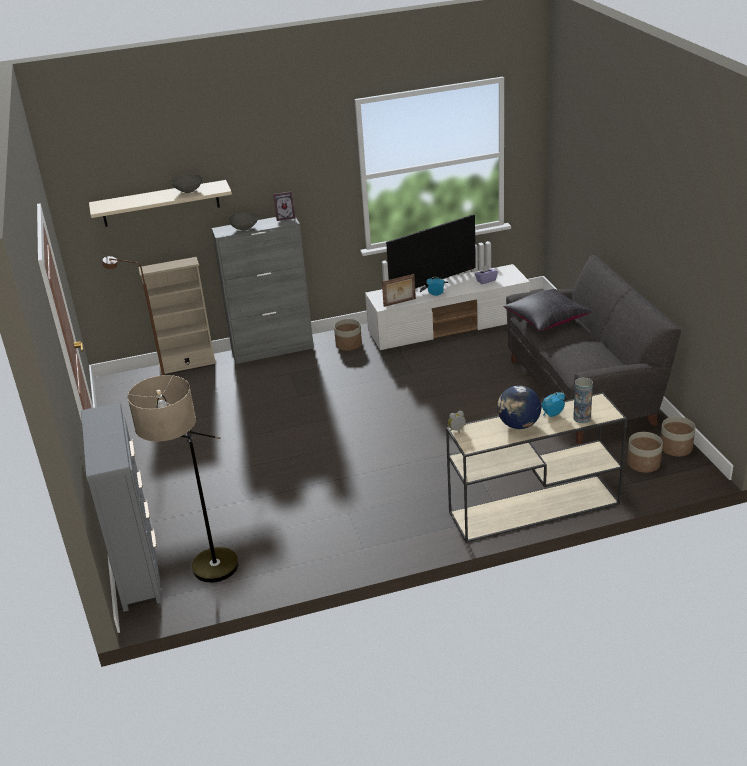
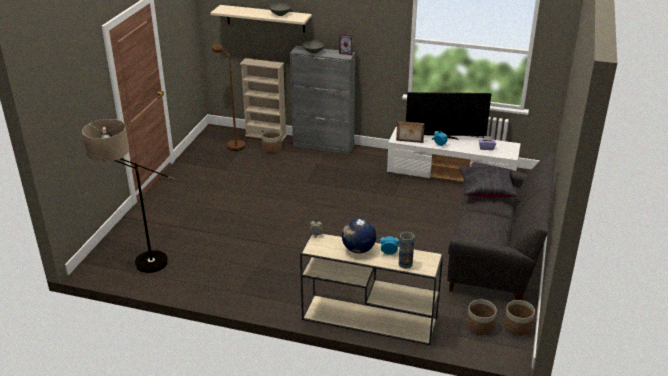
camera: 30 degrees right, 0 degrees up
grey dresser [81,402,162,612] -> none
planter [334,319,362,351] -> planter moved to [262,129,282,153]

